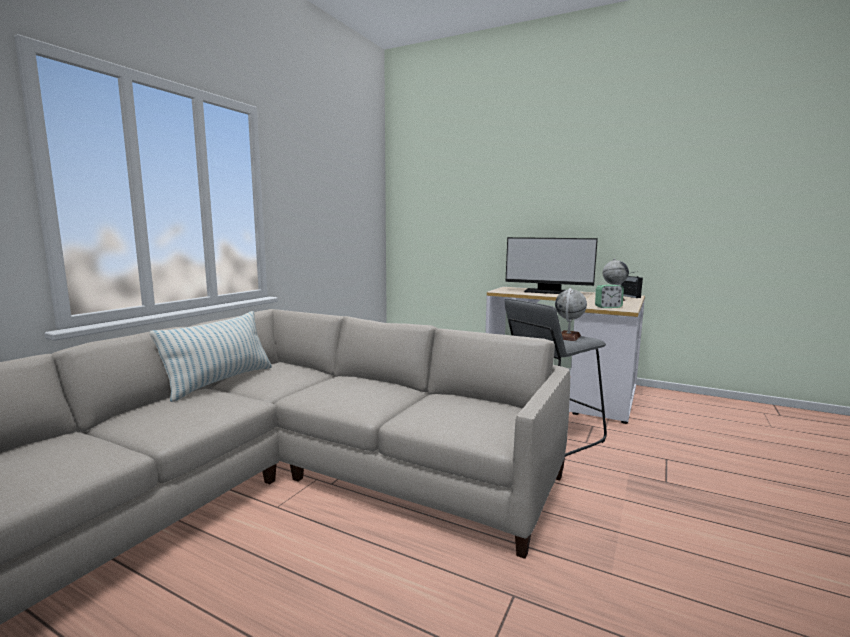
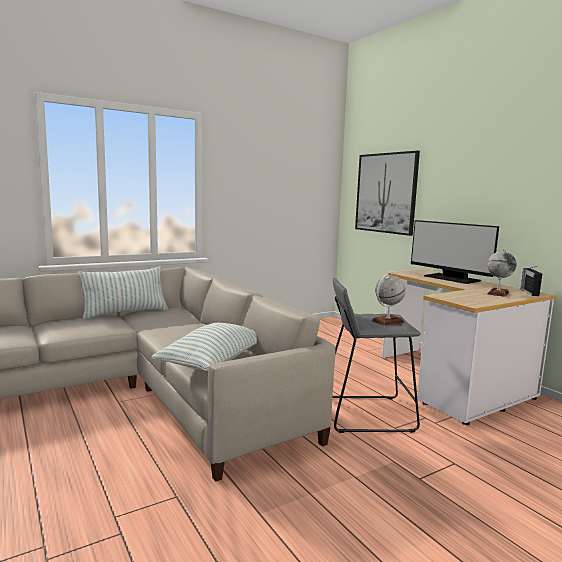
camera: 30 degrees right, 0 degrees up
alarm clock [595,285,624,308] -> none
none -> pillow [152,323,257,371]
none -> picture [355,151,420,236]

